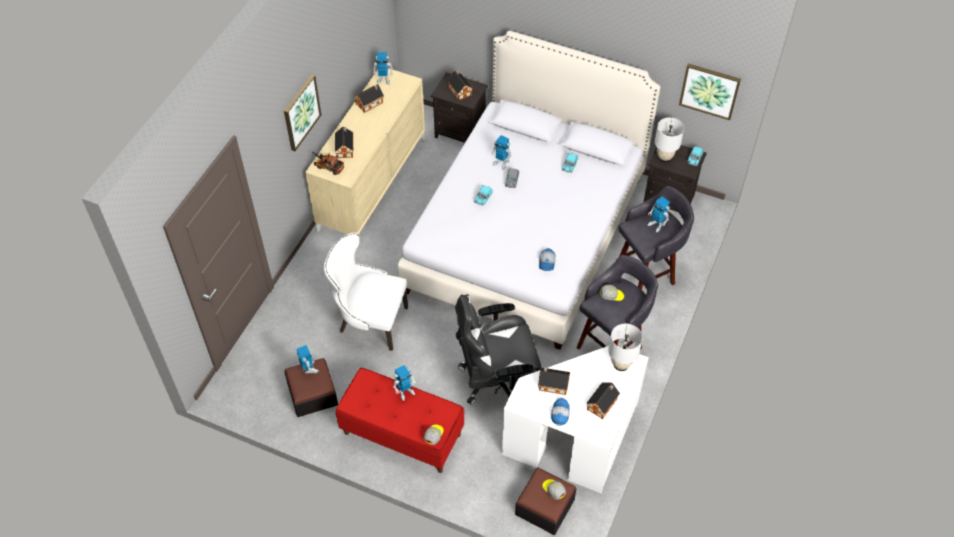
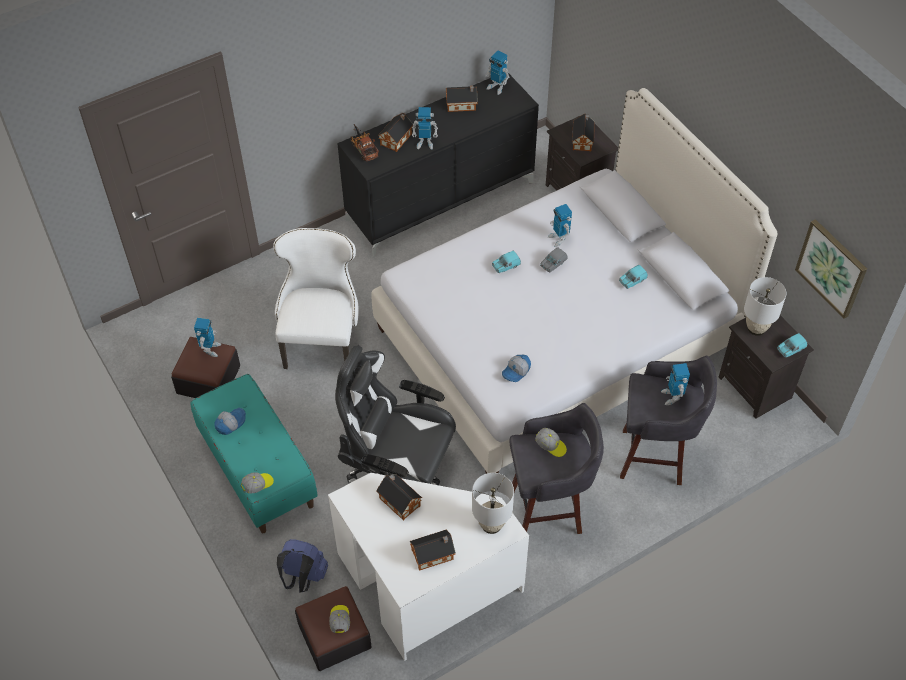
camera: 35 degrees right, 0 degrees up
picture [284,74,321,151] -> none
beige dresser [305,68,425,235] -> black dresser [337,73,539,257]
white chair [324,233,408,351] -> white chair turned 45 degrees clockwise [273,228,359,369]
red bench [336,368,464,473] -> turquoise bench [190,374,318,533]
toy robot [393,365,416,401] -> toy robot moved to [412,107,438,150]
cap [551,398,570,426] -> cap moved to [215,408,246,435]
none -> blue backpack [277,539,328,593]

